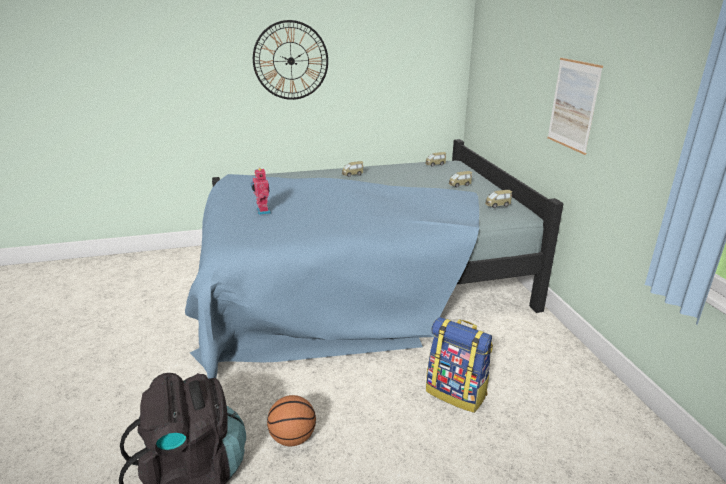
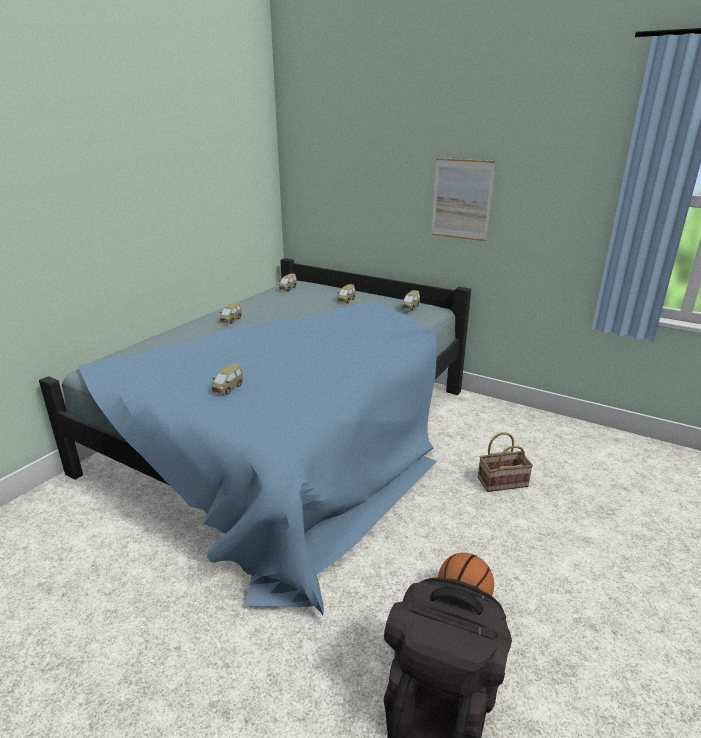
camera: 45 degrees left, 0 degrees up
toy robot [251,168,271,215] -> toy car [212,363,243,395]
wall clock [253,20,328,100] -> none
backpack [426,317,493,413] -> basket [478,433,533,492]

